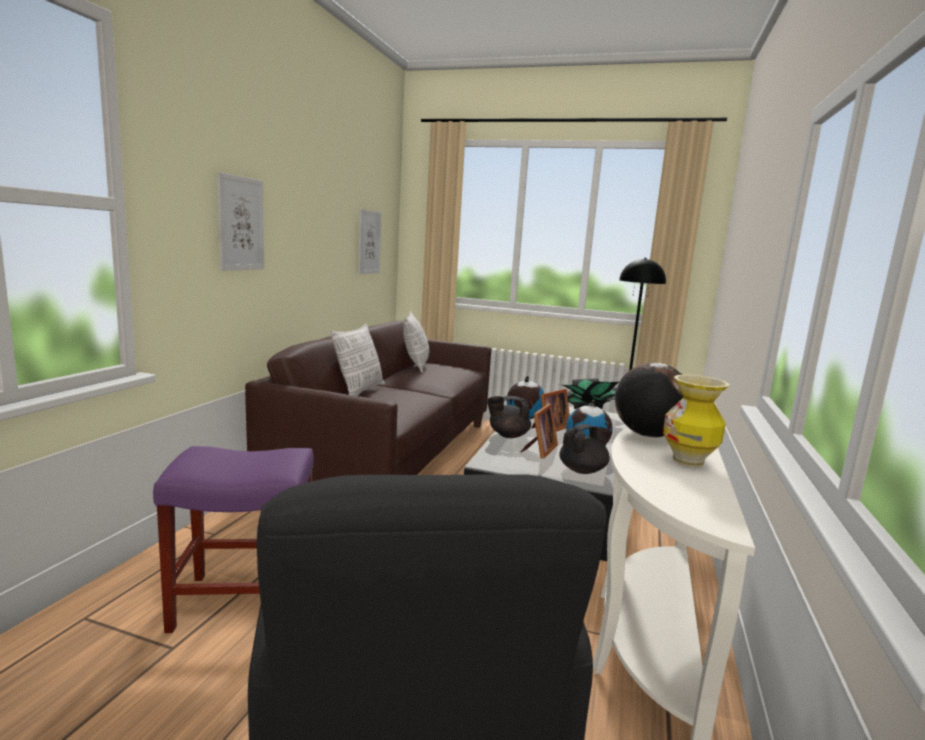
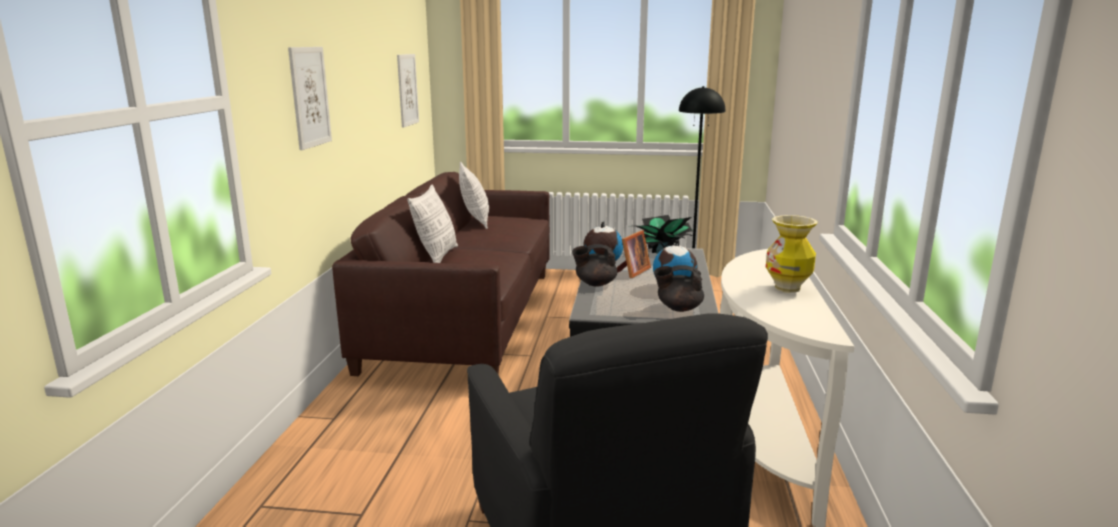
camera: 10 degrees left, 5 degrees up
purple stool [153,446,314,633] -> none
picture frame [521,404,558,458] -> none
black teapot [559,424,611,474] -> black teapot turned 135 degrees counterclockwise [654,265,704,312]
globe [615,363,683,437] -> none

